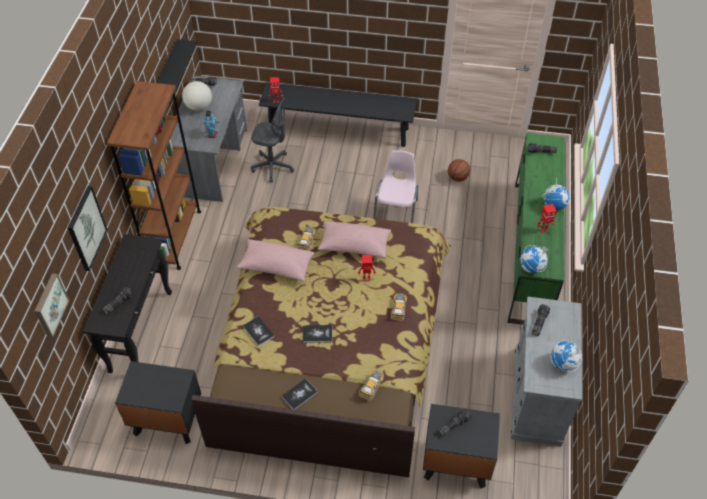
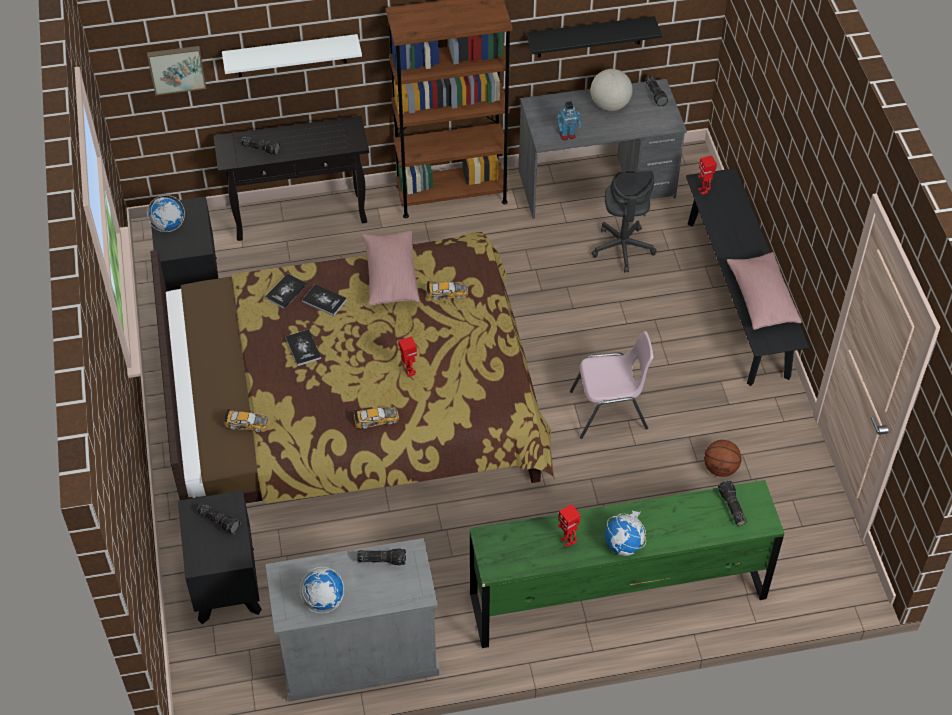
camera: 70 degrees right, 0 degrees up
picture [68,186,107,271] -> white shelf [222,34,362,77]
book [281,378,318,410] -> book moved to [302,284,347,316]
pink pillow [318,221,391,258] -> pink pillow moved to [727,252,802,330]
globe [520,245,548,273] -> globe moved to [147,195,185,232]

